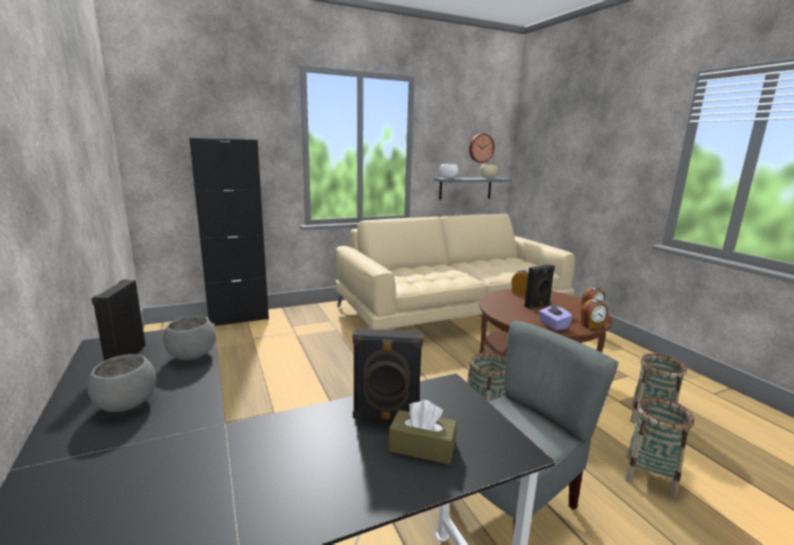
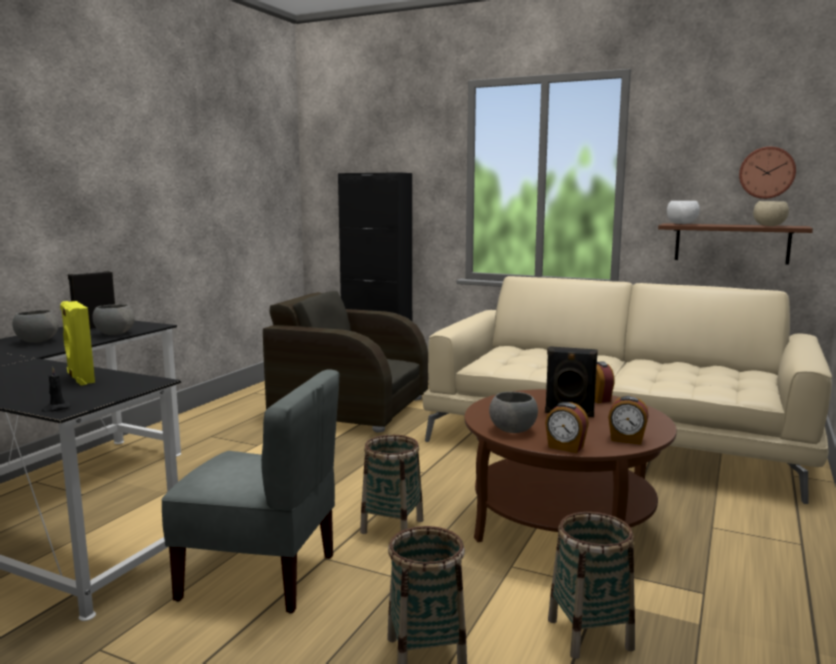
camera: 50 degrees right, 5 degrees down
black speaker [353,328,423,420] -> yellow speaker [60,301,95,385]
brown tissue box [389,400,457,465] -> none
grey shelf [433,177,512,200] -> brown shelf [658,223,813,265]
purple tissue box [539,303,573,330] -> grey bowl [489,392,538,433]
none -> black candle [42,367,71,412]
none -> brown armchair [263,291,428,433]

